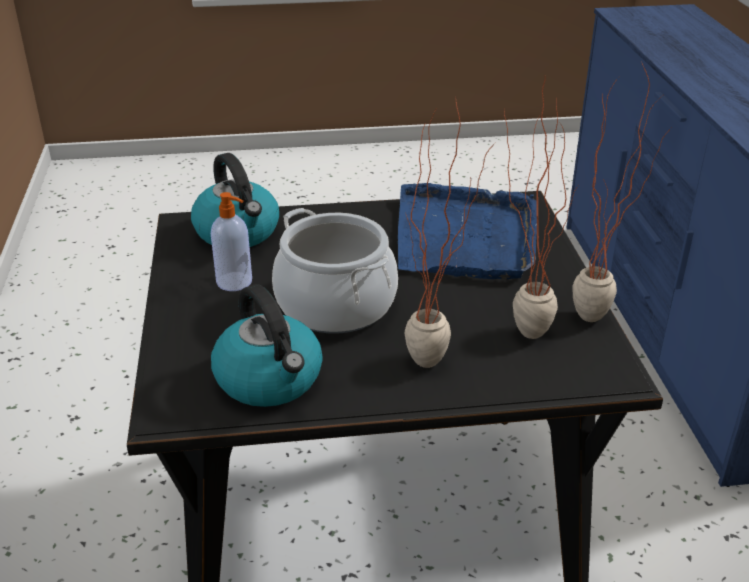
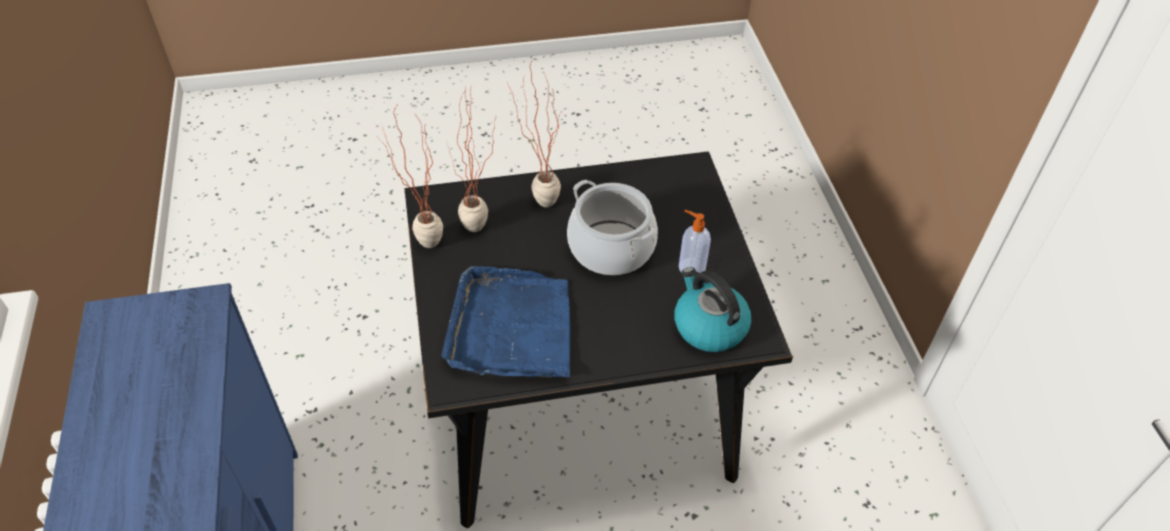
camera: 175 degrees right, 15 degrees up
kettle [211,284,323,407] -> none

